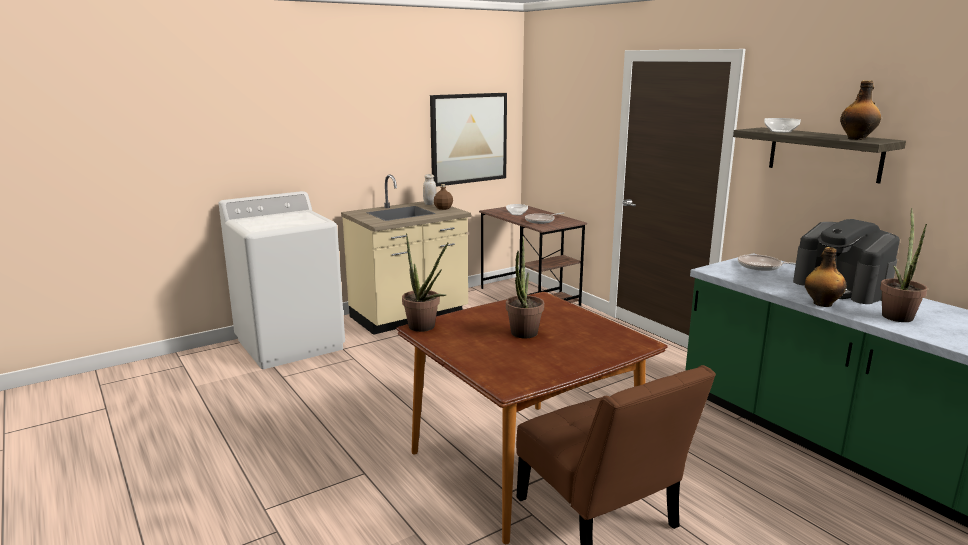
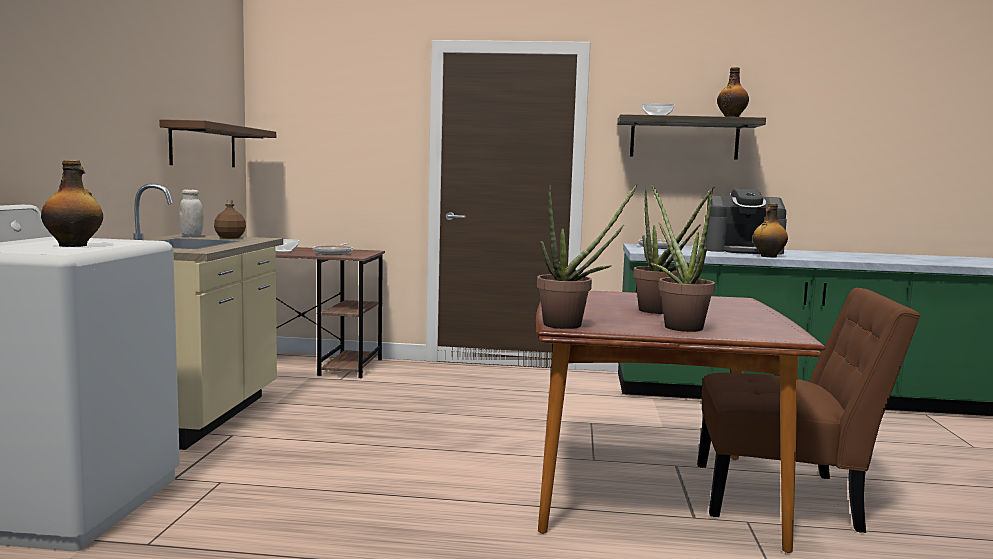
camera: 50 degrees left, 10 degrees down
picture [430,93,507,187] -> brown shelf [159,119,276,167]
potted plant [880,208,927,322] -> potted plant moved to [650,185,715,332]
none -> bottle [41,160,103,247]

